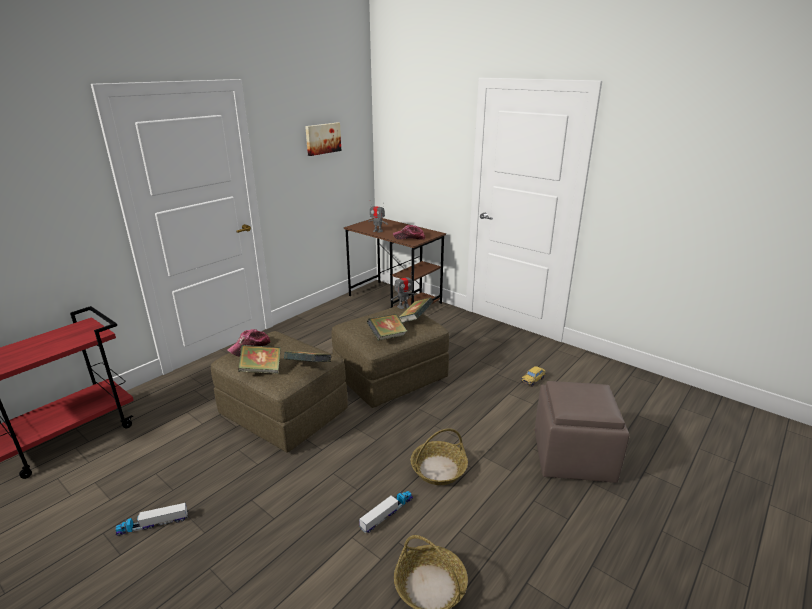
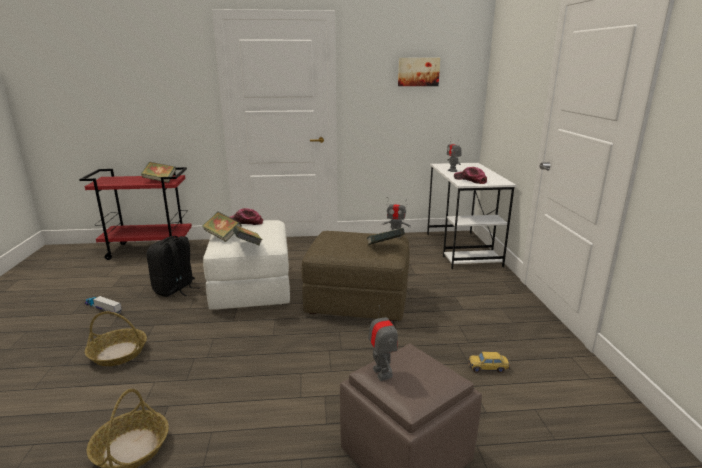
camera: 45 degrees right, 5 degrees down
brown ottoman [211,331,348,453] -> white ottoman [203,220,290,310]
brown desk [344,218,446,308] -> white desk [427,163,517,269]
toy truck [359,491,413,534] -> none
book [367,314,407,341] -> book moved to [141,162,176,183]
basket [411,428,468,485] -> basket moved to [85,311,147,366]
none -> black backpack [147,236,200,297]
none -> toy robot [368,305,398,381]

